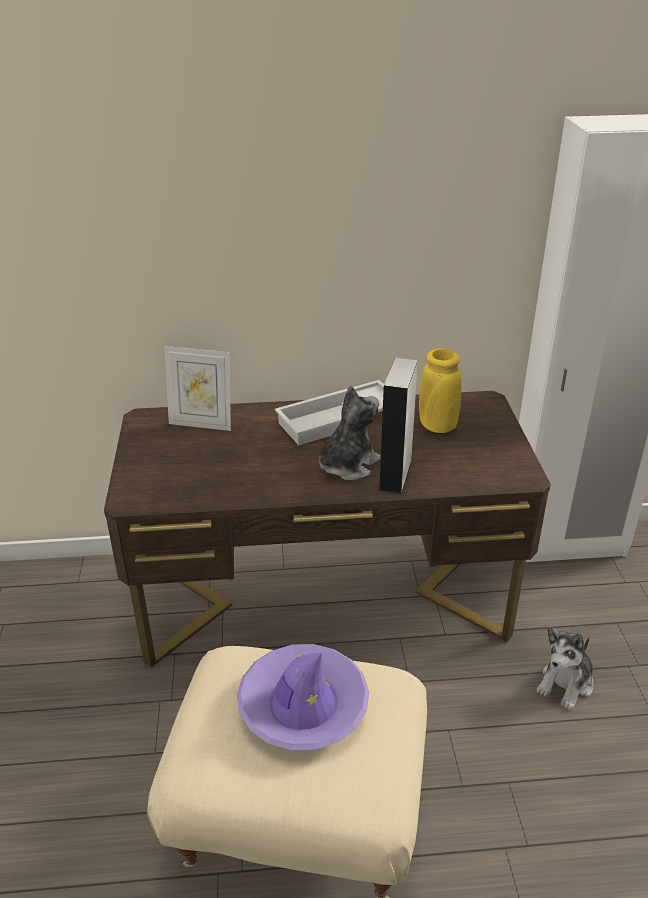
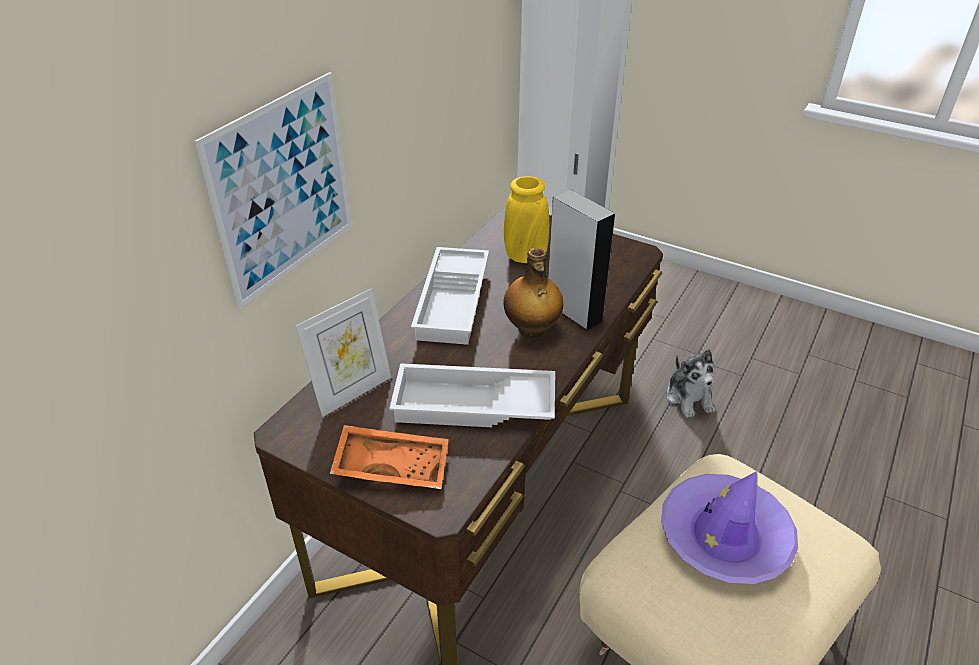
camera: 55 degrees left, 5 degrees up
plush toy [319,385,381,480] -> bottle [503,248,564,338]
none -> picture [195,72,352,309]
none -> orange tray [330,425,449,489]
none -> white tray [389,363,555,427]

